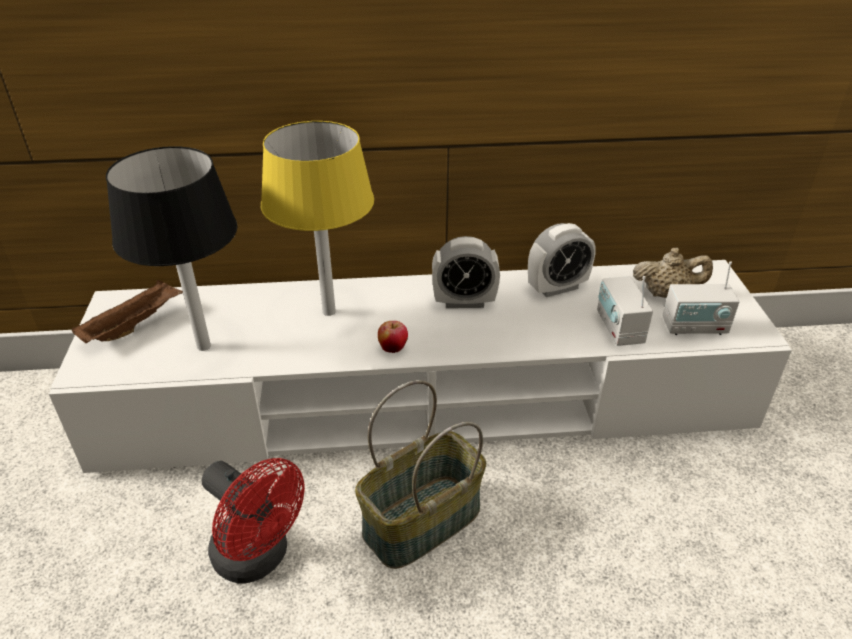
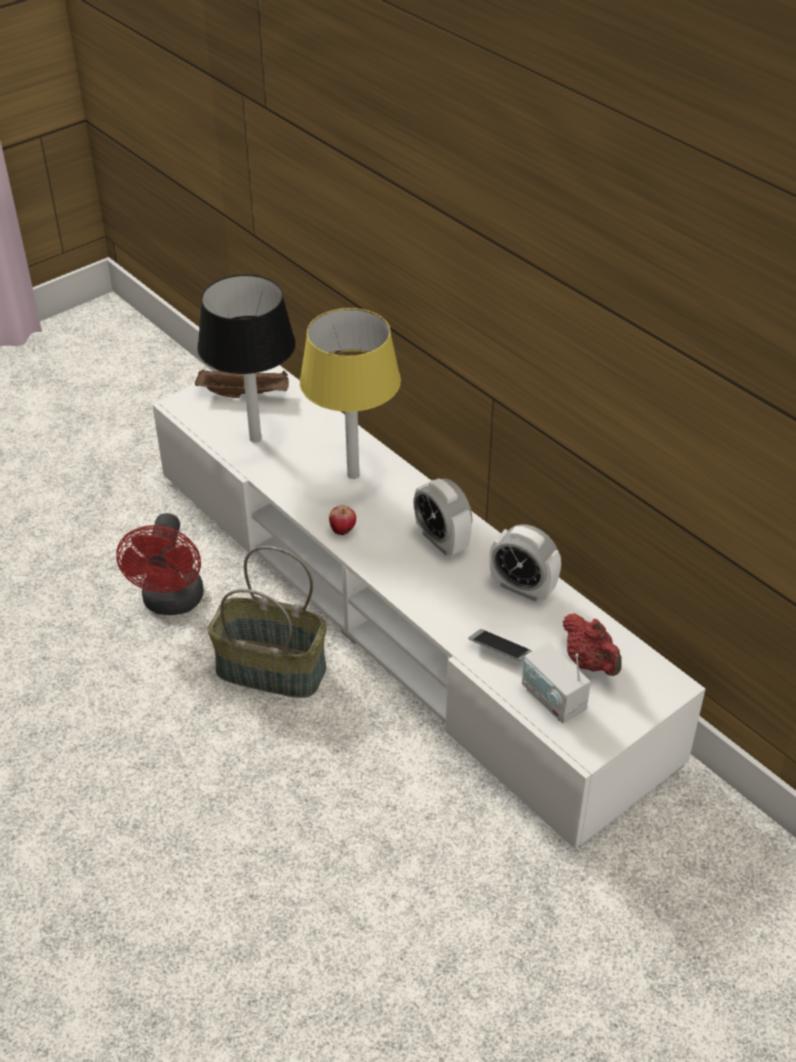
camera: 55 degrees right, 5 degrees up
radio [597,276,653,346] -> phone [468,629,532,662]
beige teapot [633,248,713,298] -> red teapot [563,613,622,676]

